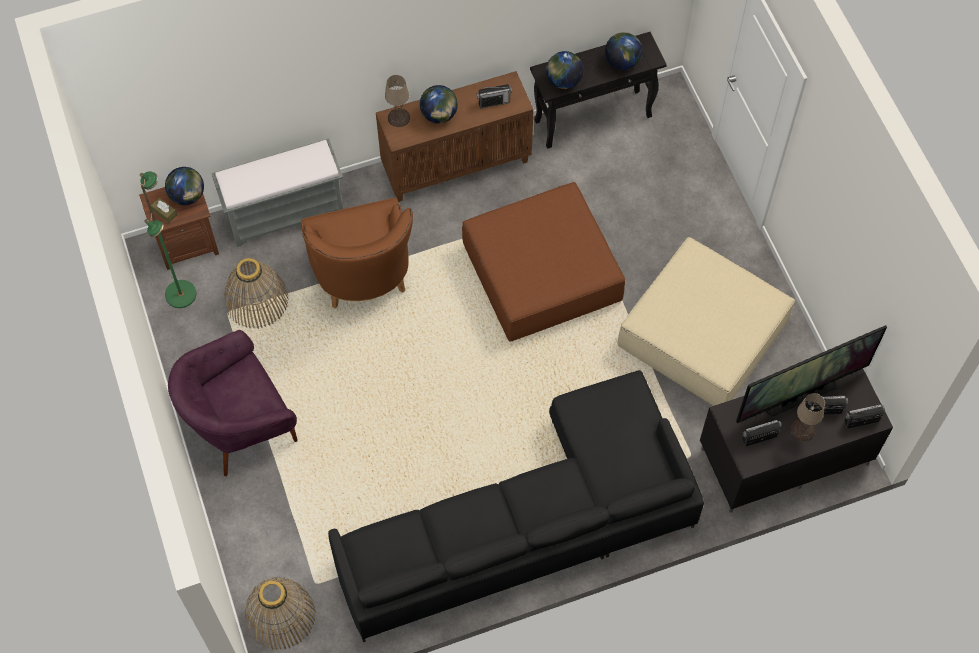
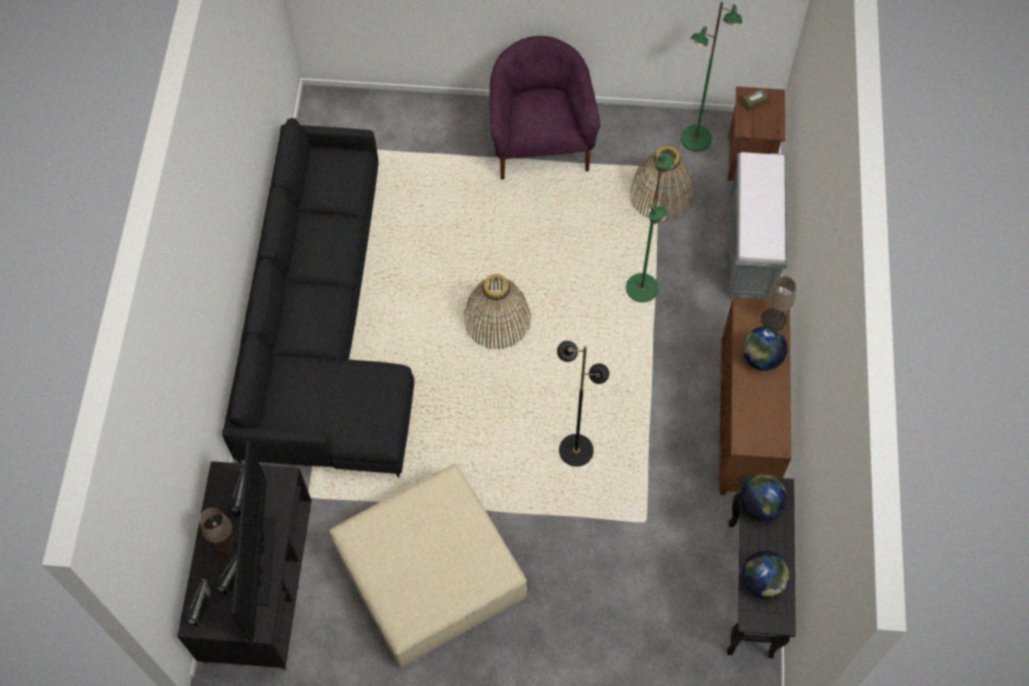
camera: 115 degrees right, 0 degrees up
globe [165,167,204,205] -> none
basket [245,577,316,650] -> basket moved to [464,274,531,349]
brown armchair [301,198,413,309] -> green floor lamp [626,153,675,302]
brown ottoman [462,182,625,342] -> black floor lamp [557,341,609,466]
radio [477,84,512,108] -> none

